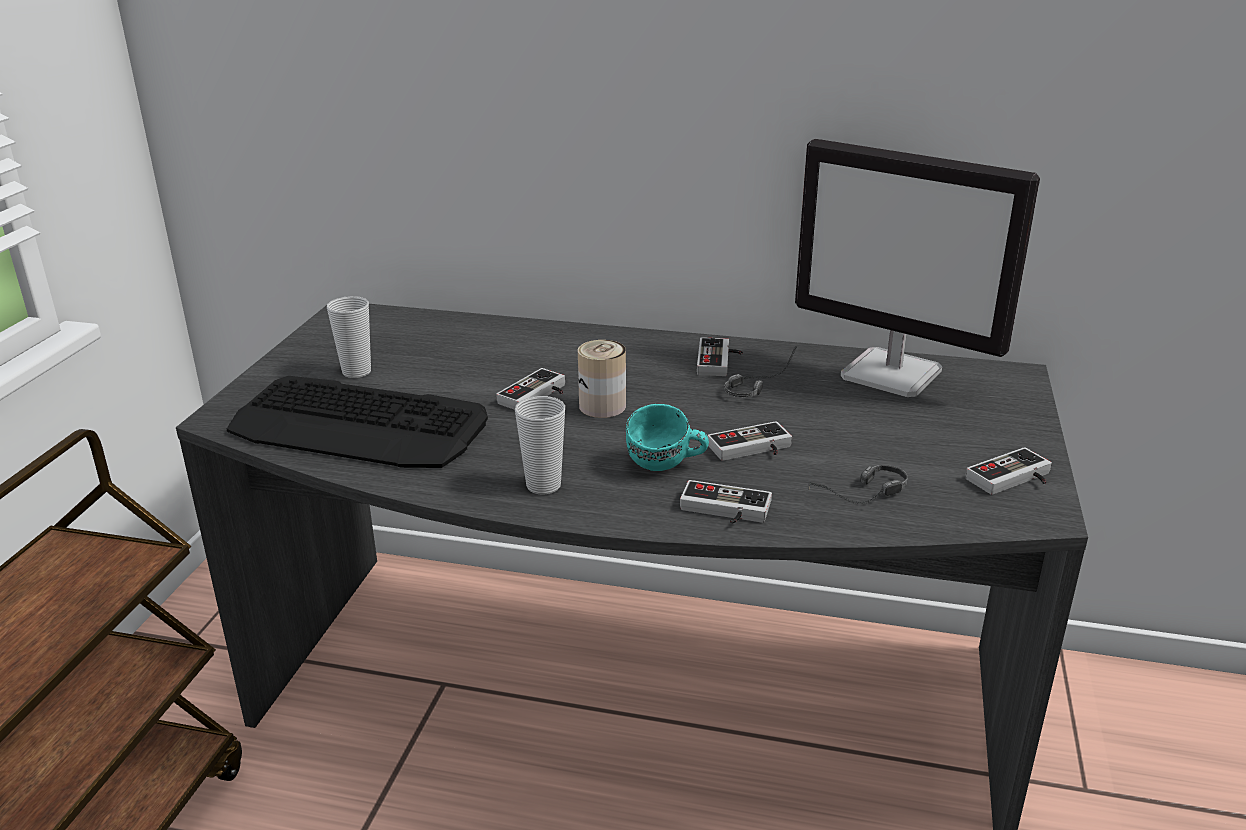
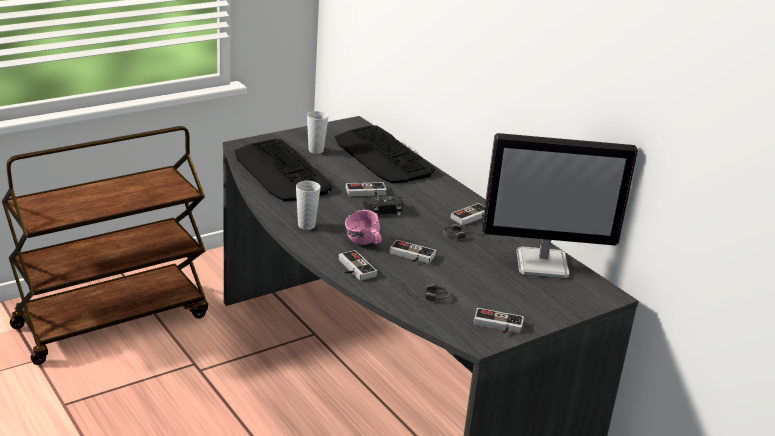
camera: 40 degrees right, 0 degrees up
can [578,340,626,418] -> black game controller [363,196,403,216]
turquoise mug [626,404,709,471] -> pink mug [345,210,382,245]
monitor [795,139,1040,397] -> monitor turned 75 degrees counterclockwise [482,133,638,278]
none -> keyboard [335,125,435,183]

